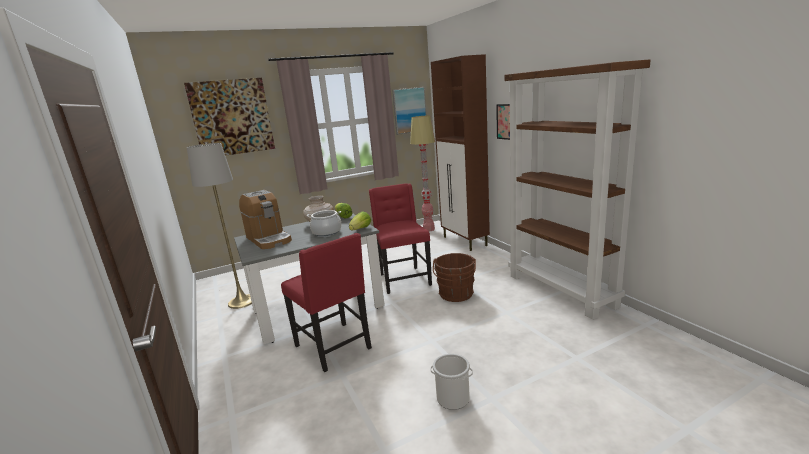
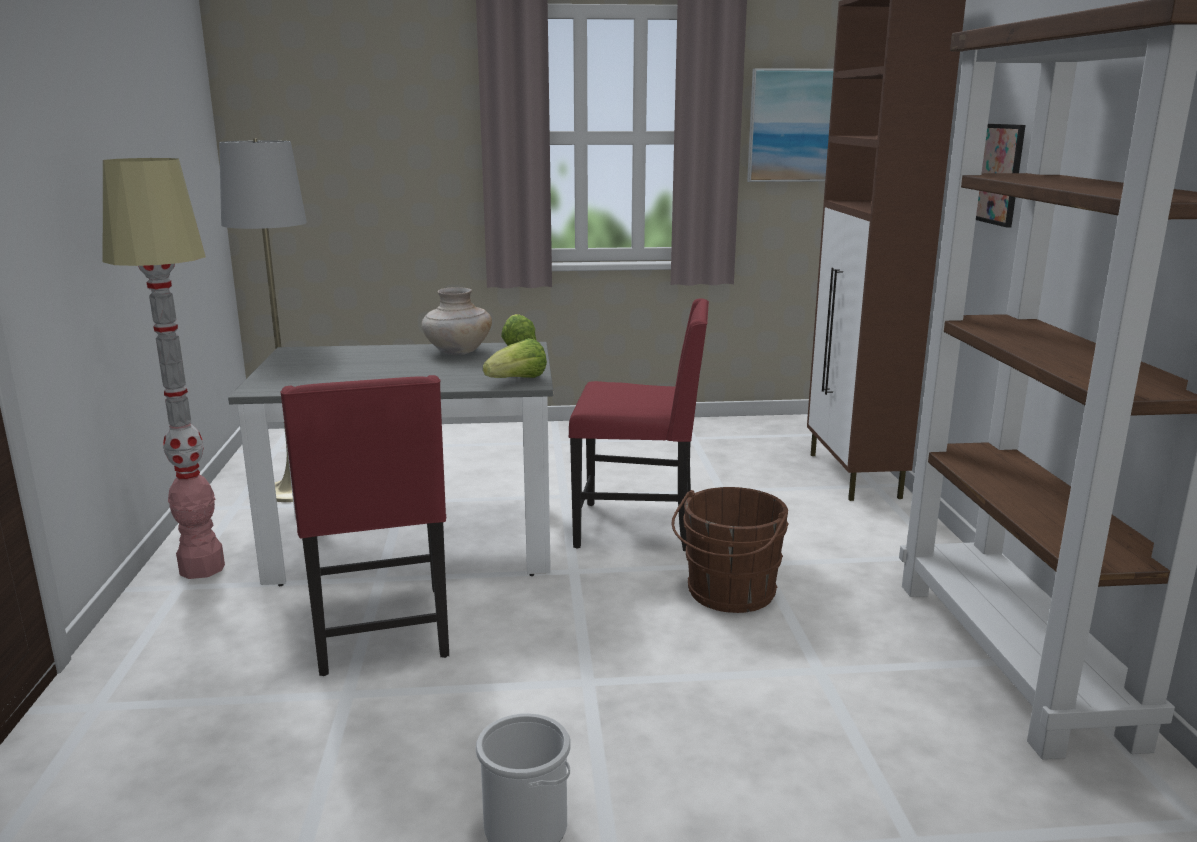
camera: 20 degrees right, 0 degrees up
picture [184,78,275,156] -> none
coffee machine [239,190,292,249] -> none
cooking pot [307,210,341,236] -> none
red chair [369,183,432,294] -> red chair turned 90 degrees clockwise [569,298,709,552]
floor lamp [410,116,435,232] -> floor lamp moved to [103,158,225,579]

